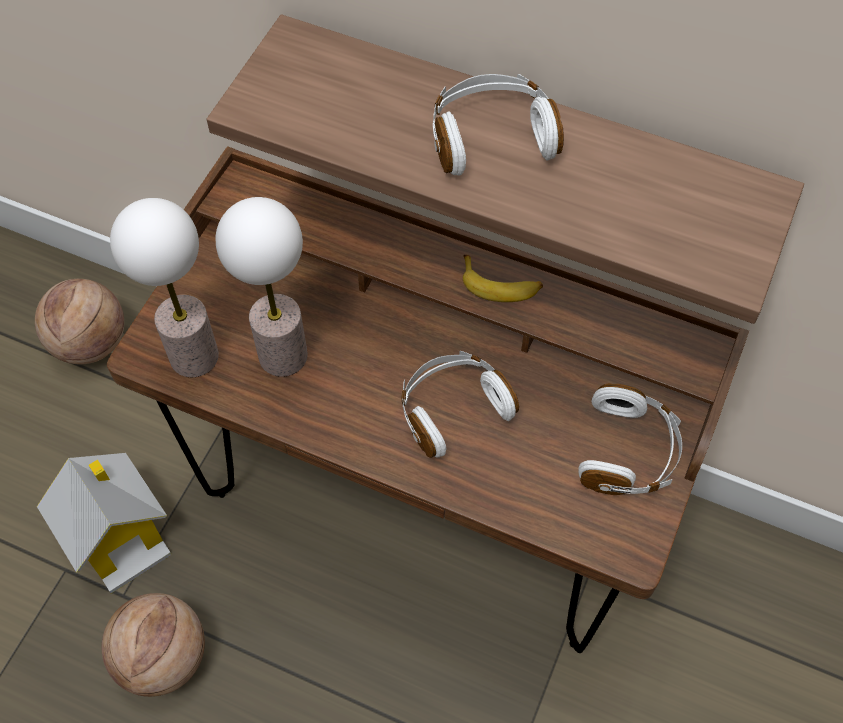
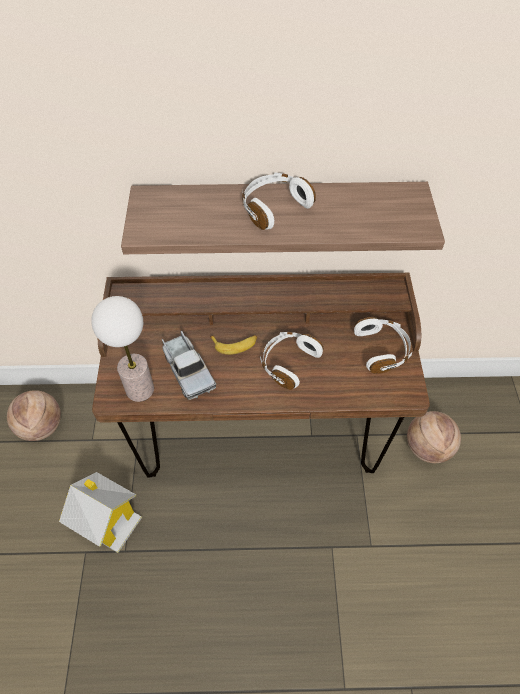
camera: 25 degrees left, 5 degrees down
basketball [102,593,205,697] -> basketball moved to [407,411,461,463]
table lamp [215,197,308,377] -> toy truck [161,331,216,400]
banana [463,255,543,302] -> banana moved to [210,335,257,355]

